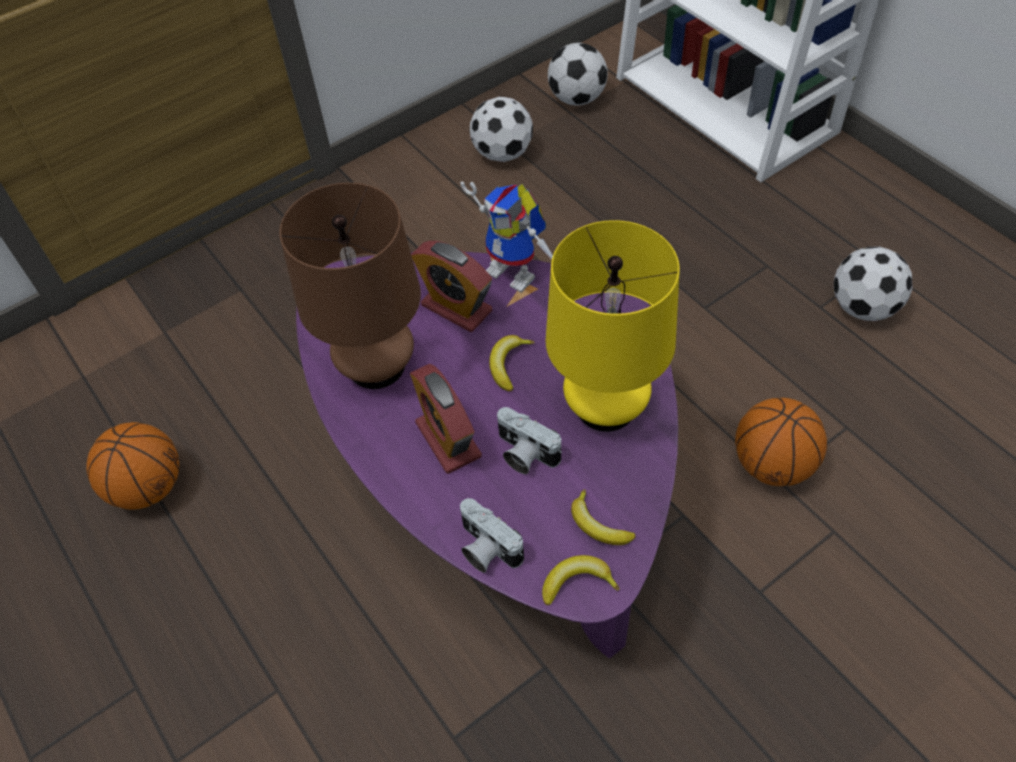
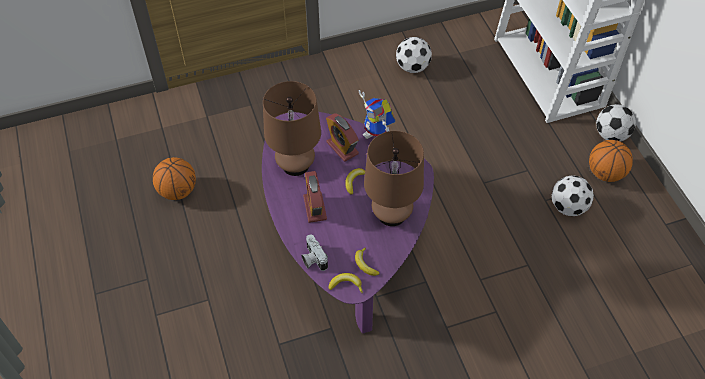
camera: 15 degrees right, 0 degrees up
camera [497,407,562,474] -> none
yellow table lamp [546,220,680,432] -> brown table lamp [364,131,424,226]
football [548,43,608,106] -> football moved to [596,104,636,142]
basketball [735,398,827,486] -> basketball moved to [589,140,633,182]

